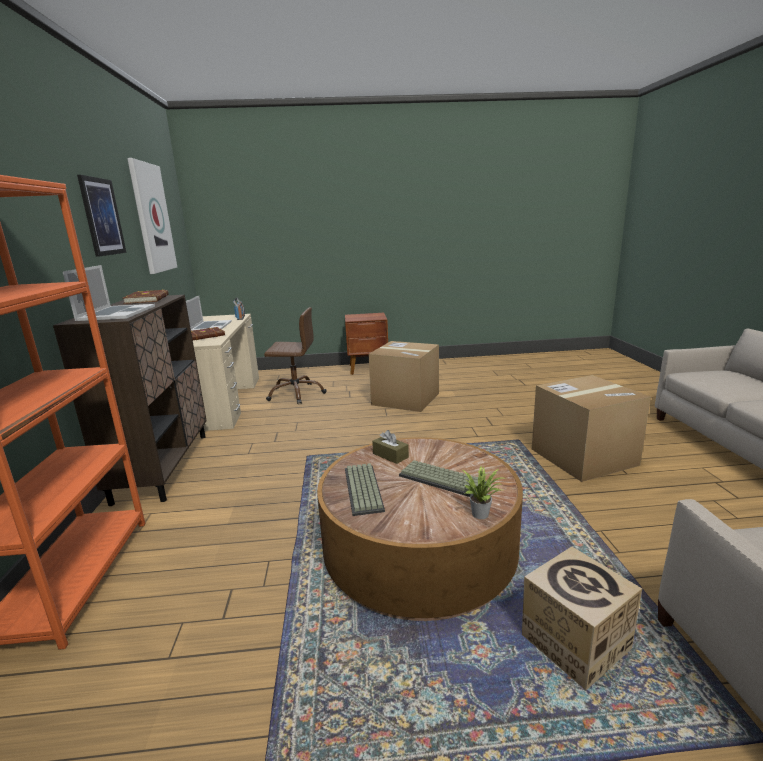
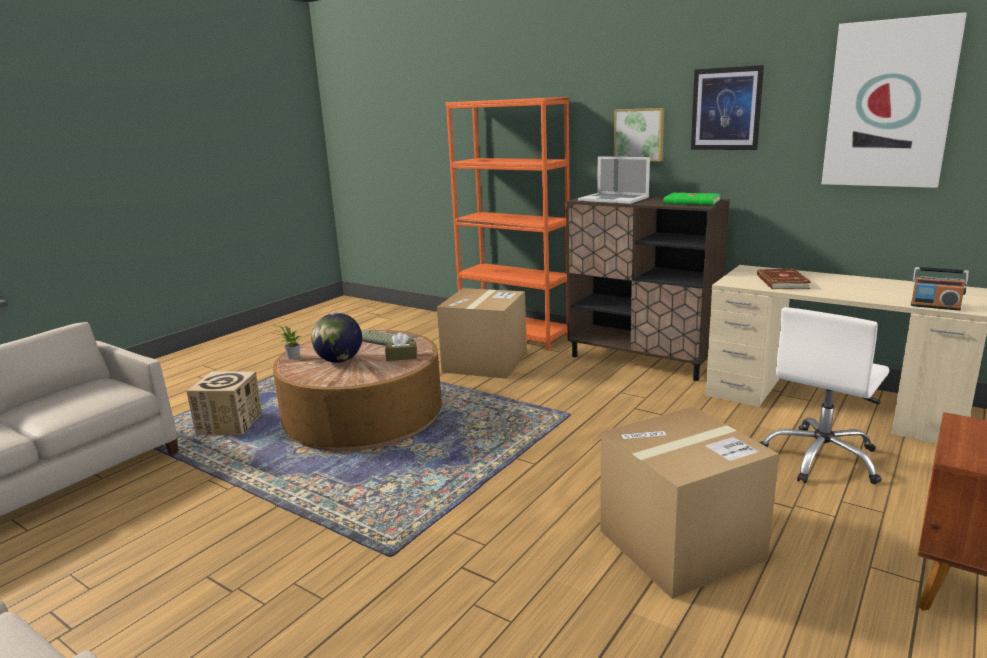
camera: 130 degrees right, 0 degrees up
brown book [123,290,168,304] -> green book [663,192,721,205]
laptop [186,296,232,331] -> none
brown office chair [264,307,327,404] -> white office chair [759,307,890,484]
keyboard [399,460,486,497] -> globe [311,313,362,363]
cardboard box [532,375,651,482] -> cardboard box moved to [437,288,527,379]
none -> picture [614,108,664,161]

